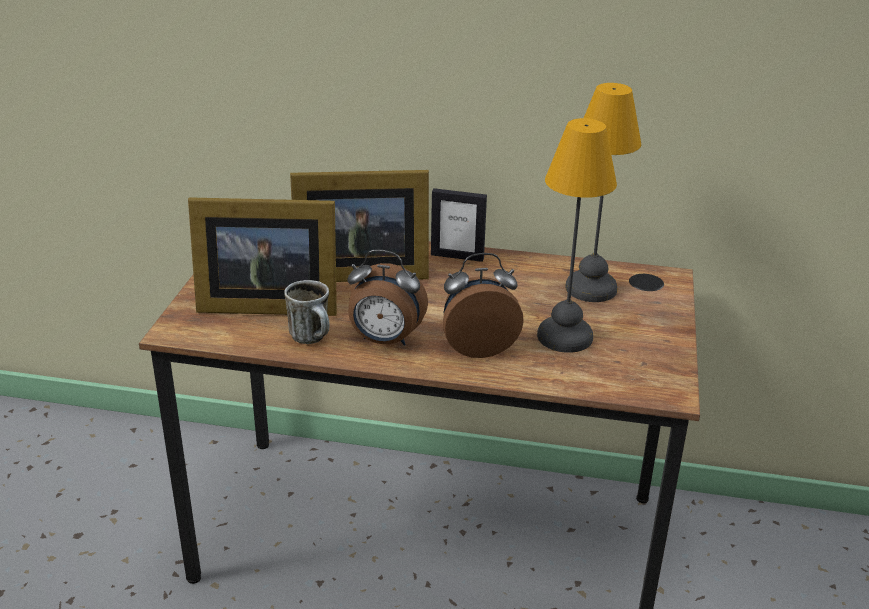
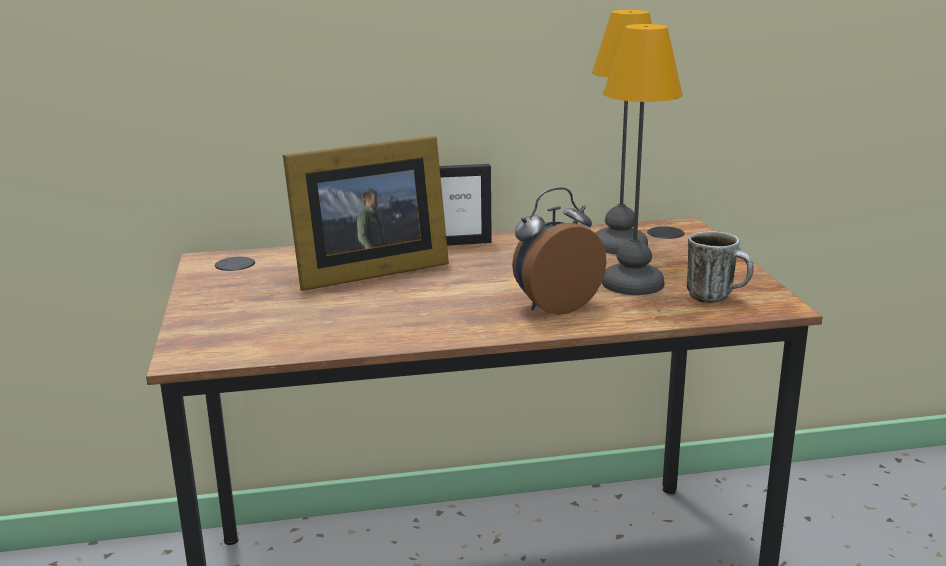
camera: 20 degrees left, 10 degrees down
picture frame [188,197,337,316] -> none
mug [284,280,330,344] -> mug moved to [687,231,754,303]
alarm clock [347,250,428,346] -> none

